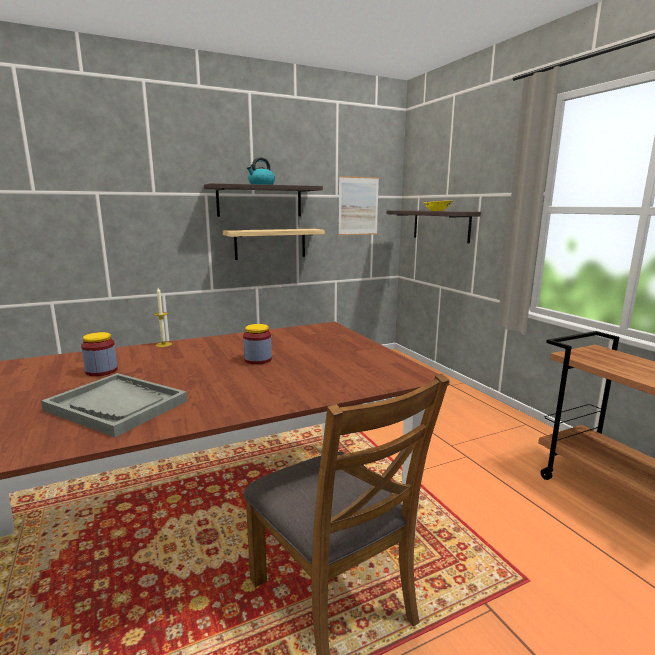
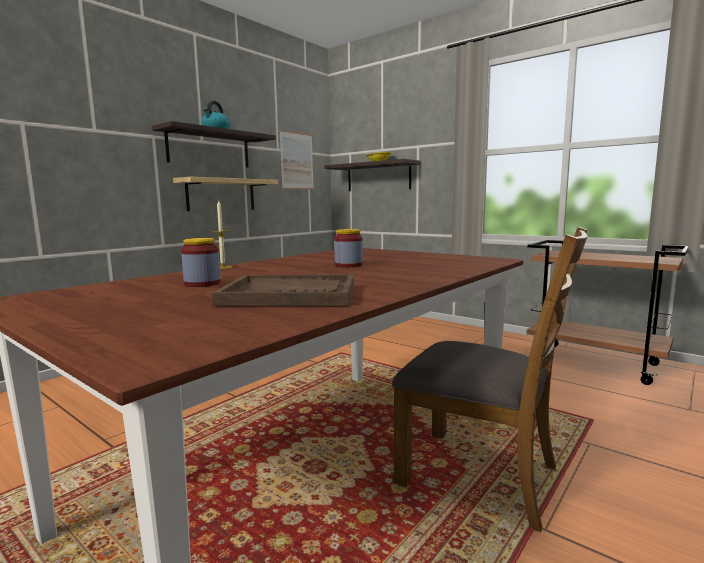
camera: 25 degrees left, 5 degrees down
grey tray [41,373,187,437] -> brown tray [212,275,354,306]

